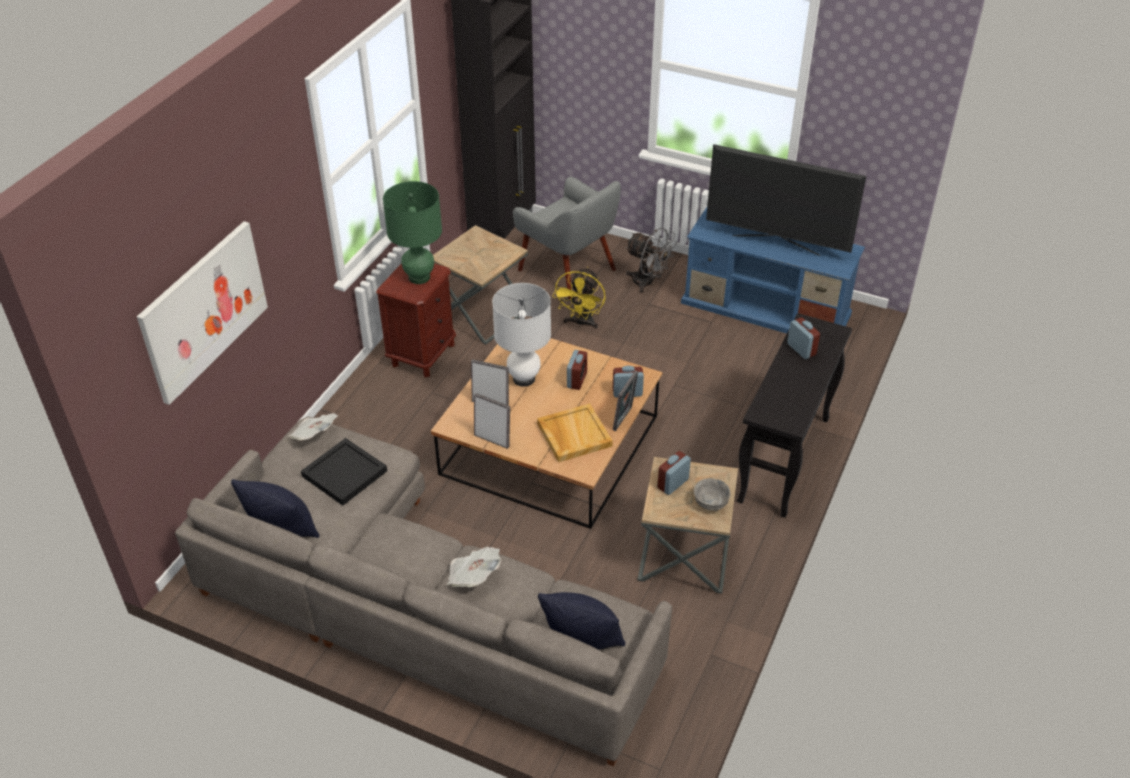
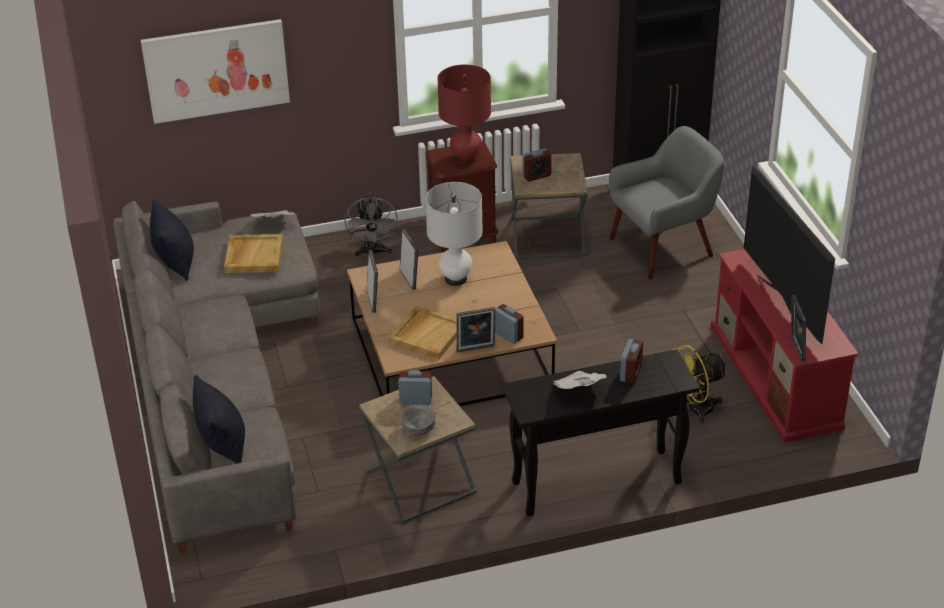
camera: 50 degrees right, 5 degrees down
black tray [301,438,387,506] -> beige tray [224,234,283,273]
green table lamp [383,181,442,284] -> red table lamp [437,64,491,165]
newspaper [447,547,501,587] -> newspaper moved to [553,371,607,389]
grey armchair [513,176,621,299] -> grey armchair turned 120 degrees counterclockwise [609,126,724,279]
yellow fan [553,267,606,329] -> yellow fan moved to [673,345,728,424]
alarm clock [567,350,587,390] -> alarm clock moved to [522,148,551,182]
grey fan [625,228,677,293] -> grey fan moved to [345,194,398,256]
blue tv stand [681,207,865,333] -> red tv stand [711,249,859,443]
none -> picture frame [791,295,806,362]

